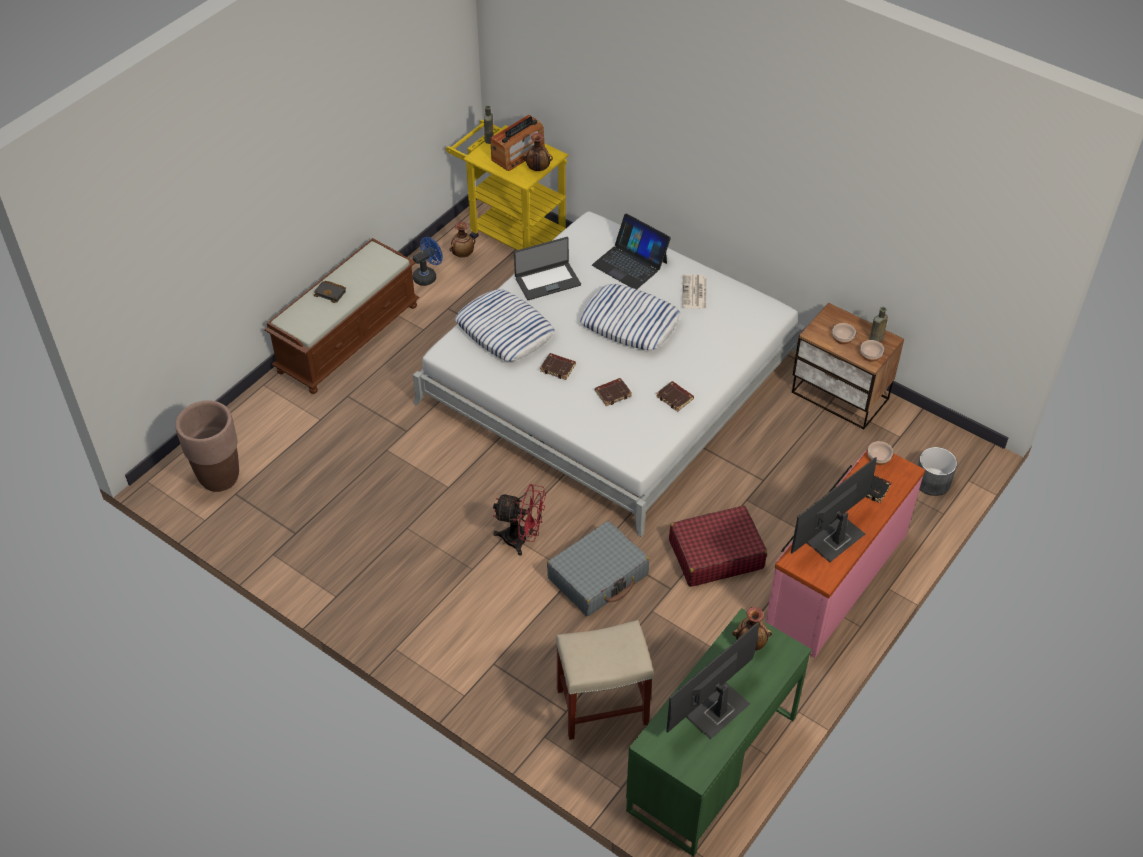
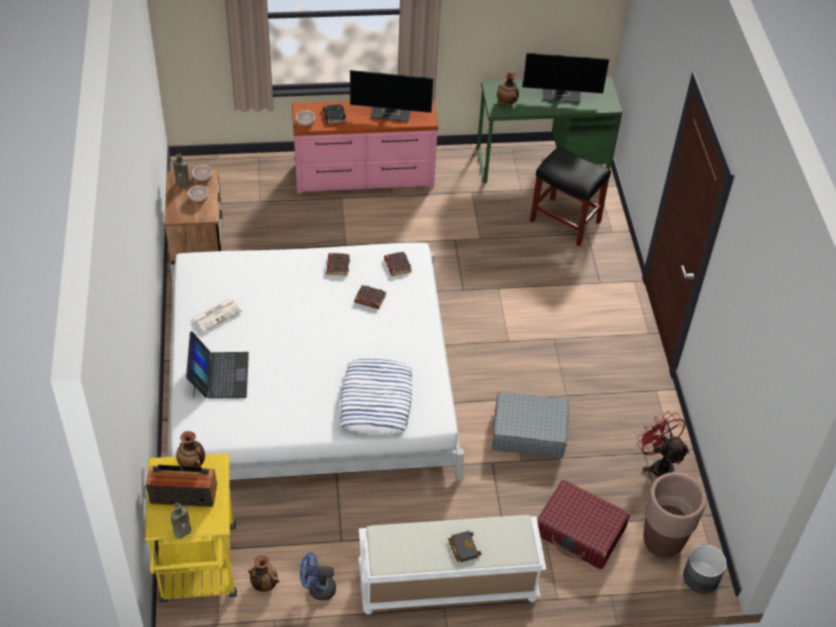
camera: 135 degrees left, 0 degrees up
brown bench [264,238,420,394] -> white bench [359,515,547,614]
red fan [493,484,546,556] -> red fan moved to [637,411,690,477]
laptop [514,237,581,300] -> none
brown book [540,353,576,380] -> brown book moved to [384,251,412,276]
grey suitcase [547,521,649,616] -> grey suitcase moved to [492,392,569,458]
beige stool [556,620,654,740] -> black stool [530,146,611,246]
pillow [580,284,680,350] -> none
red suitcase [669,505,767,587] -> red suitcase moved to [537,479,630,569]
grey planter [918,447,957,496] -> grey planter moved to [683,544,727,593]

